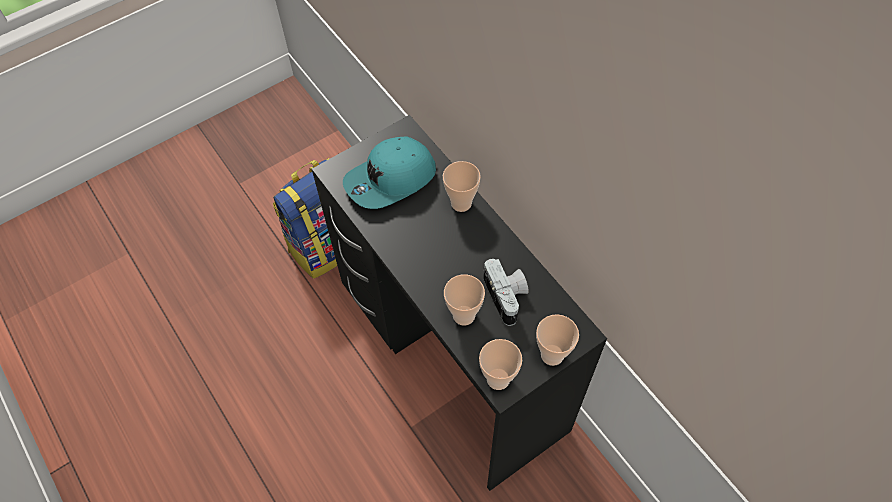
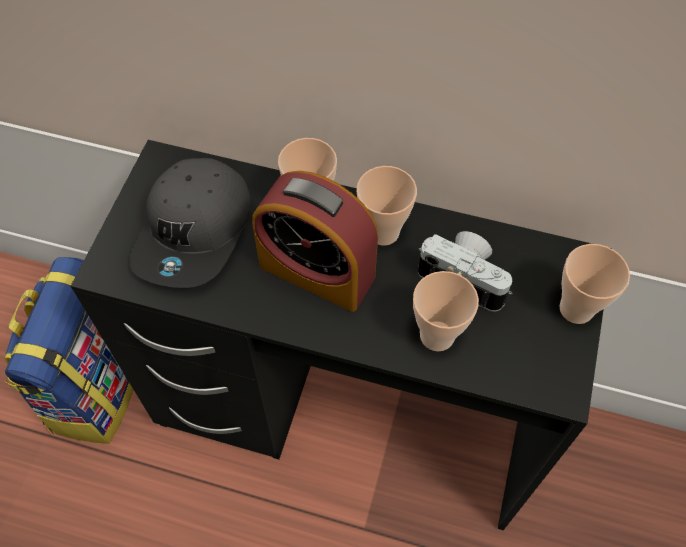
camera: 40 degrees left, 0 degrees up
turquoise cap [343,137,436,209] -> grey cap [130,158,250,288]
cup [479,339,522,390] -> cup moved to [357,166,417,246]
none -> alarm clock [252,171,378,312]

